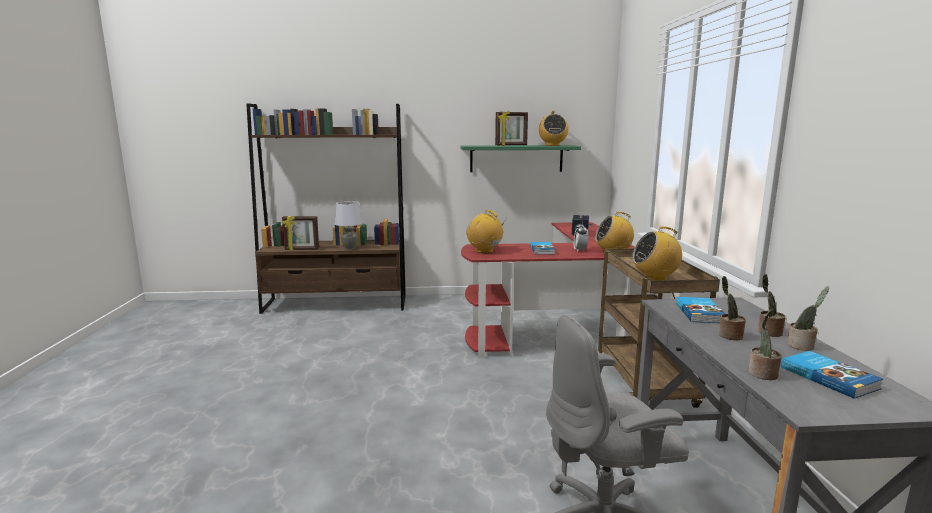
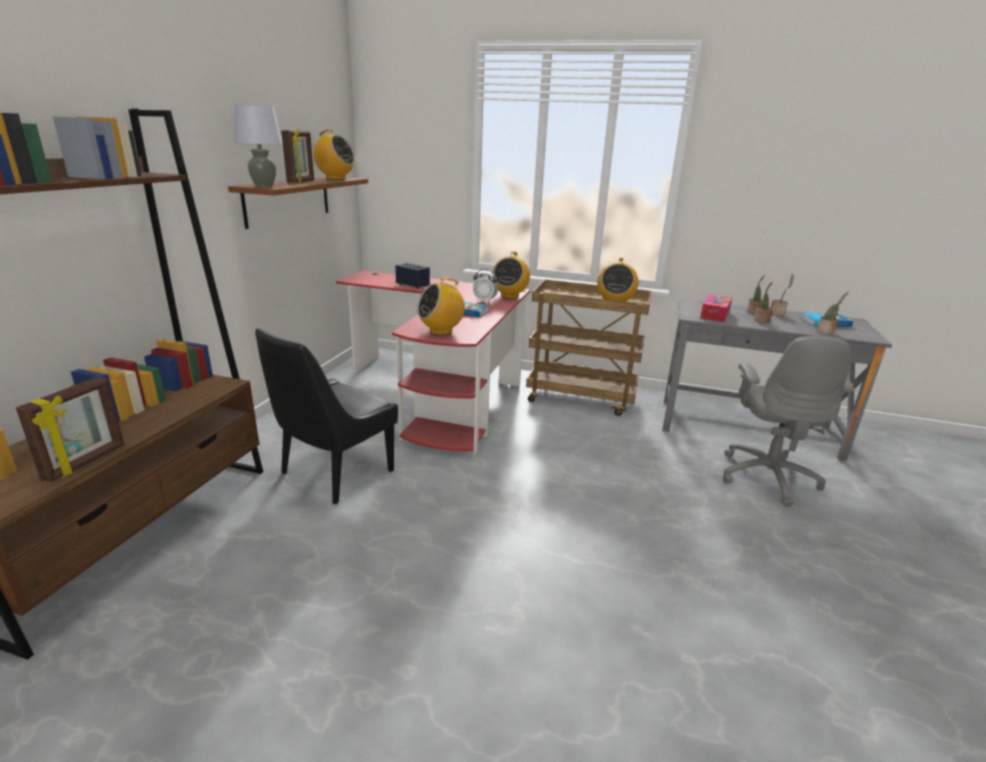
camera: 70 degrees left, 10 degrees up
grey table lamp [335,201,363,250] -> grey table lamp moved to [235,105,283,188]
green shelf [460,145,581,172] -> brown shelf [228,177,368,229]
book [676,297,725,323] -> tissue box [700,295,732,322]
none -> black chair [255,328,398,504]

